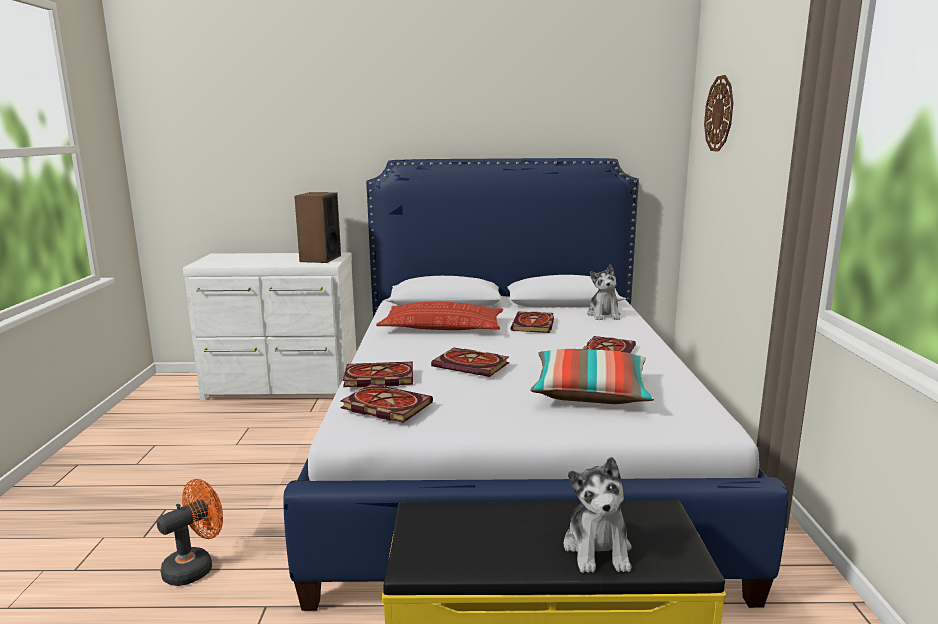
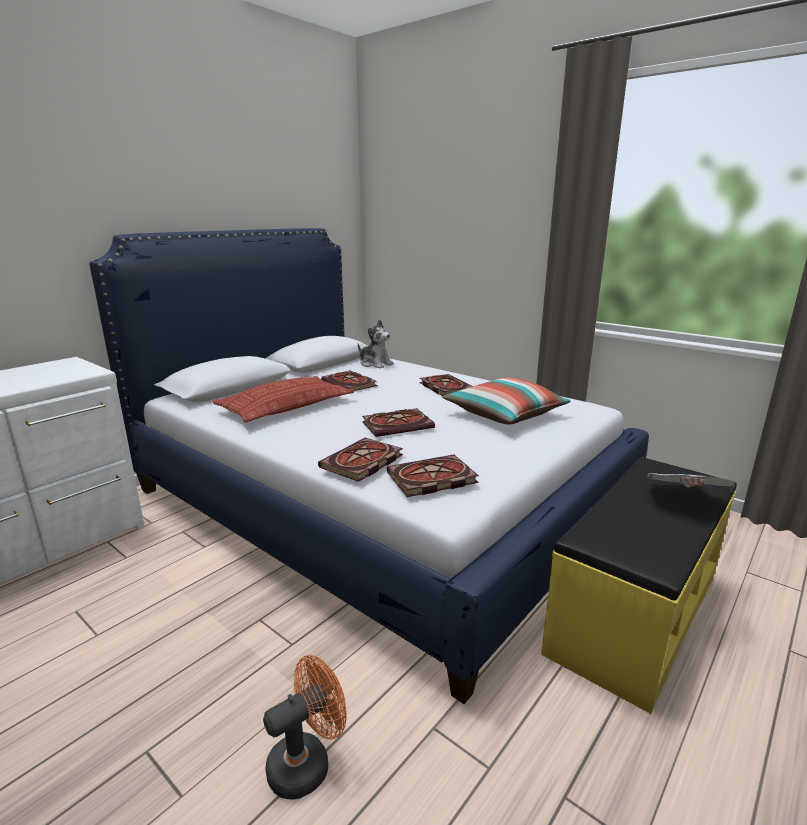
camera: 50 degrees left, 5 degrees up
orange fan [157,479,223,586] -> orange fan turned 60 degrees clockwise [263,655,347,799]
speaker [294,192,341,263] -> none
plush toy [564,457,632,573] -> newspaper [647,473,735,488]
wall clock [704,75,733,152] -> none

